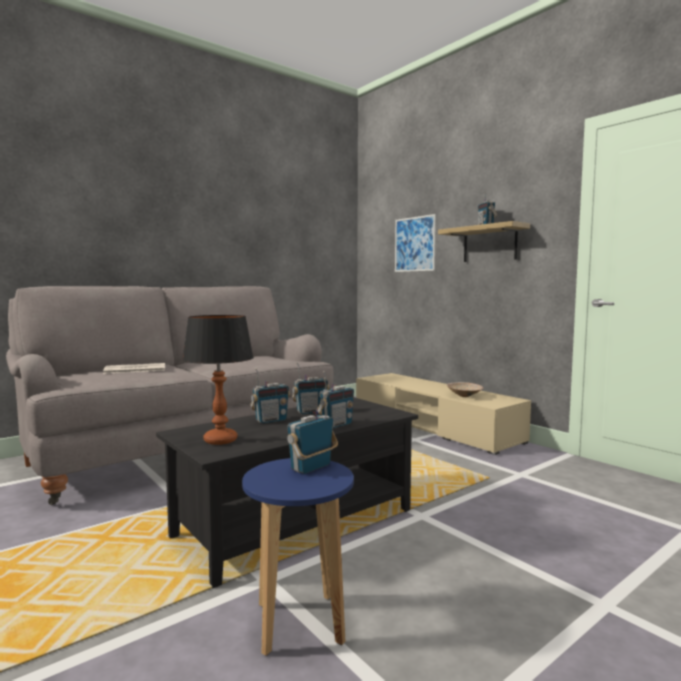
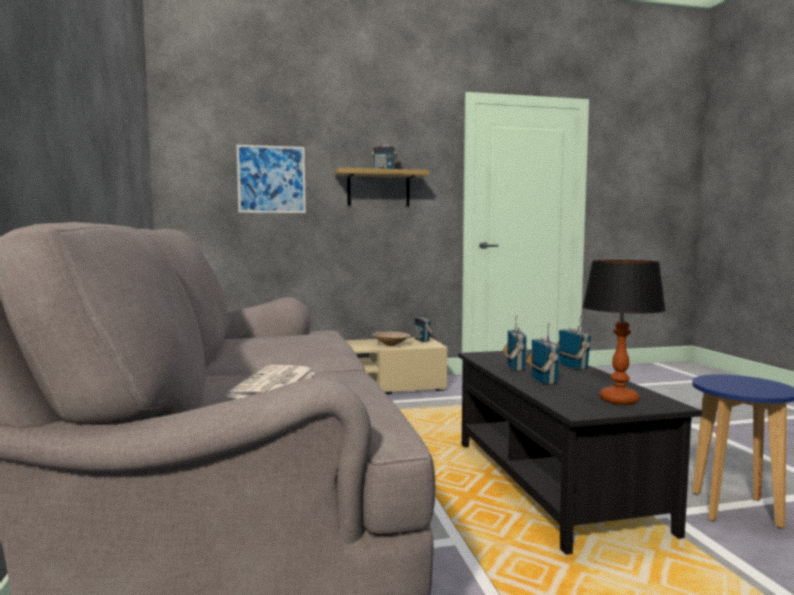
camera: 65 degrees left, 0 degrees up
radio [287,391,338,474] -> radio moved to [414,306,433,342]

